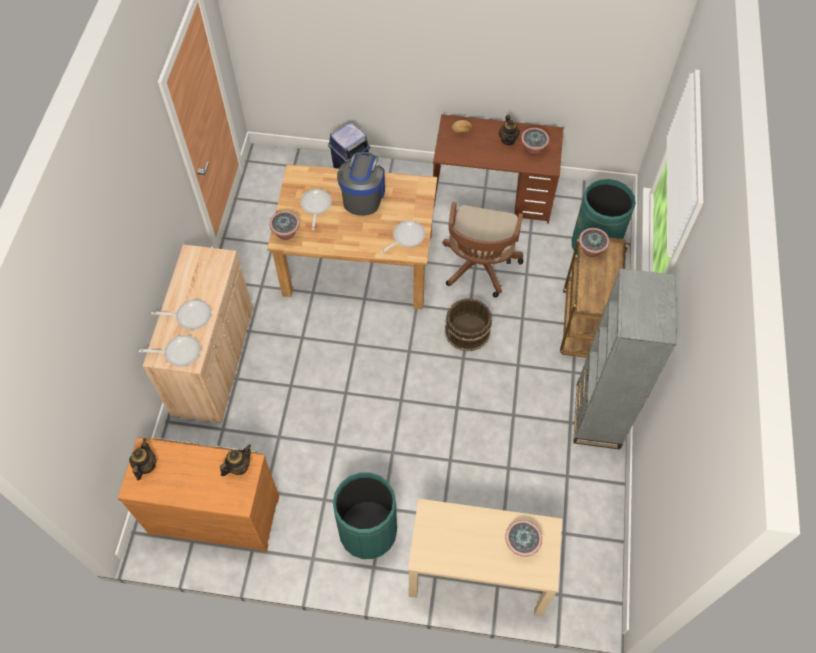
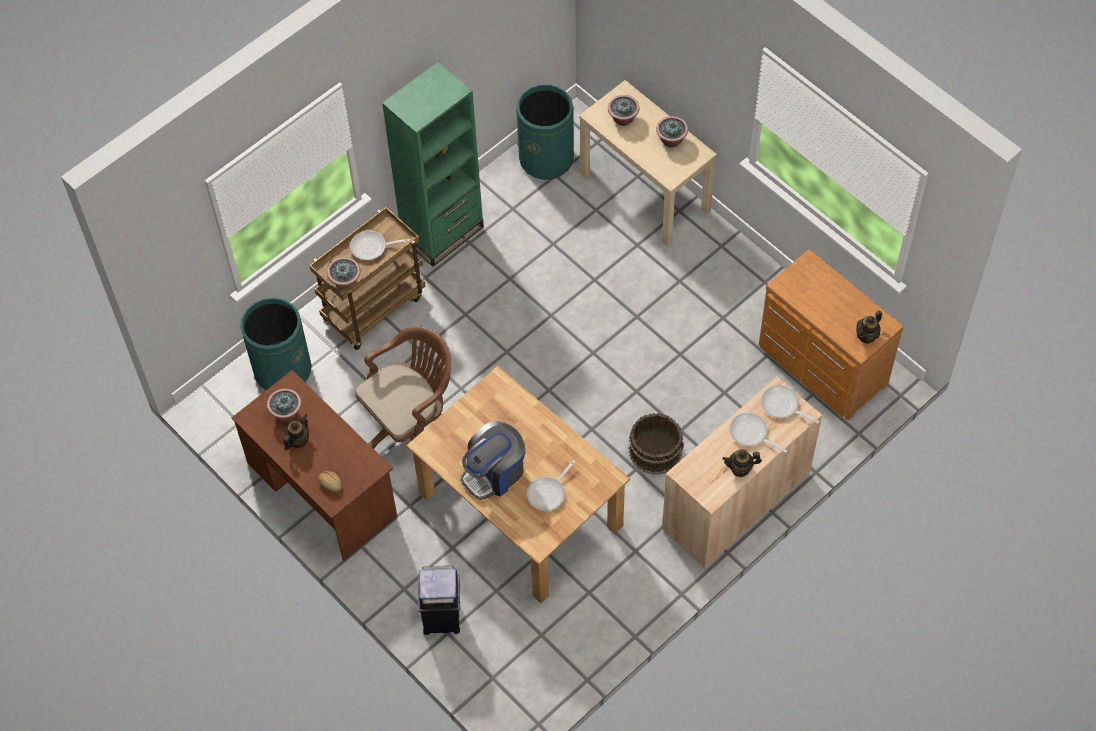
camera: 140 degrees left, 0 degrees up
teapot [220,444,251,476] -> teapot moved to [722,449,762,477]
potted plant [269,211,300,240] -> potted plant moved to [656,116,688,147]
green trash can [333,472,397,559] -> green trash can moved to [516,84,574,180]
frying pan [380,220,425,254] -> frying pan moved to [350,230,410,260]
brown bucket [445,298,492,351] -> brown bucket moved to [629,413,684,475]
grey bookcase [573,268,677,449] -> green bookcase [382,62,484,267]

